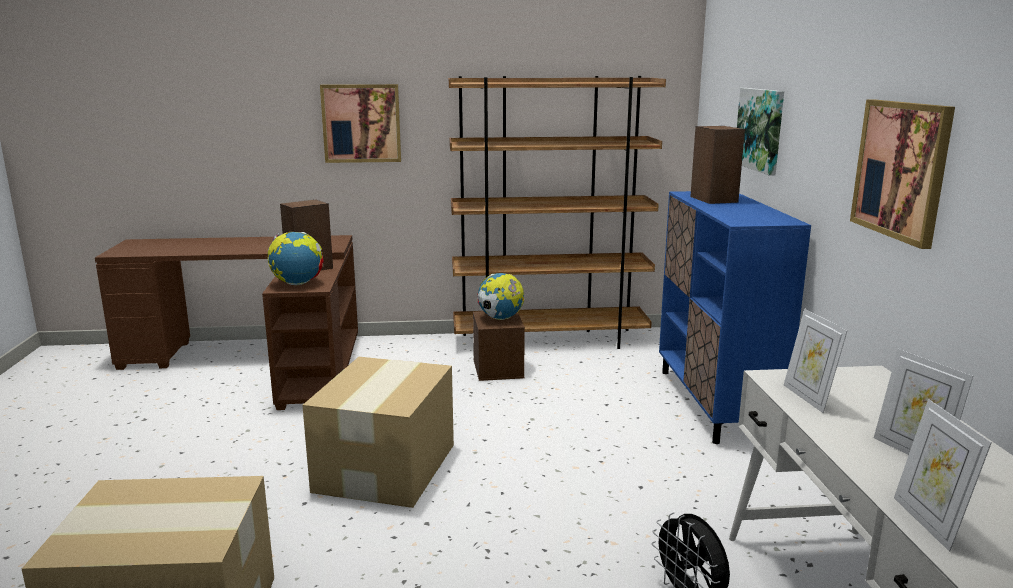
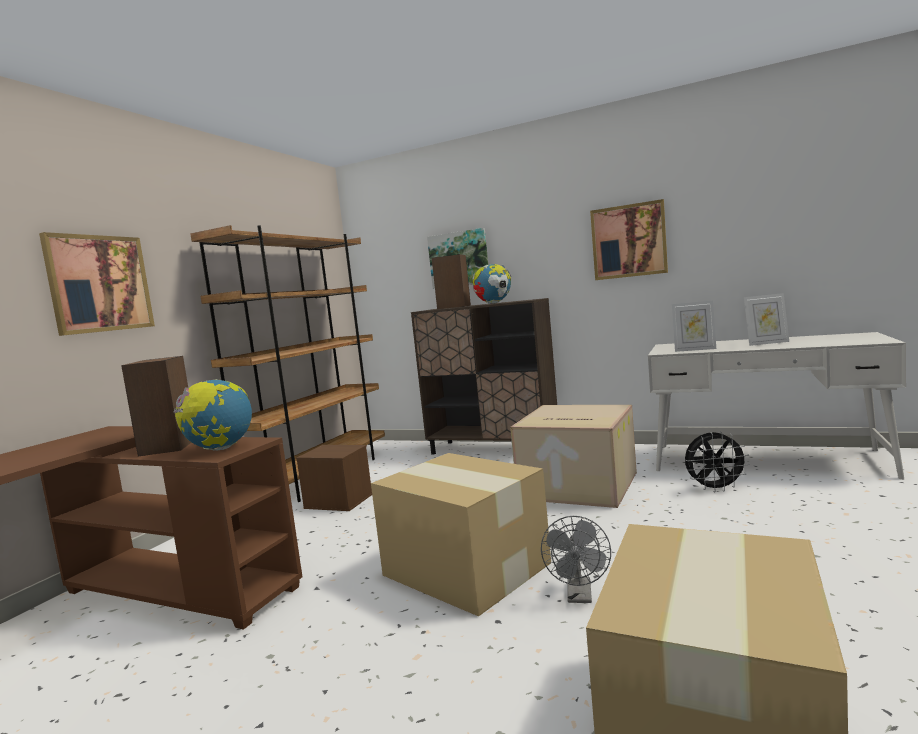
camera: 60 degrees left, 10 degrees down
globe [478,273,524,320] -> globe moved to [472,264,511,304]
blue cabinet [659,191,811,444] -> brown cabinet [411,298,557,455]
picture frame [894,399,992,551] -> none
none -> cardboard box [510,405,637,508]
none -> grey fan [541,516,611,603]

